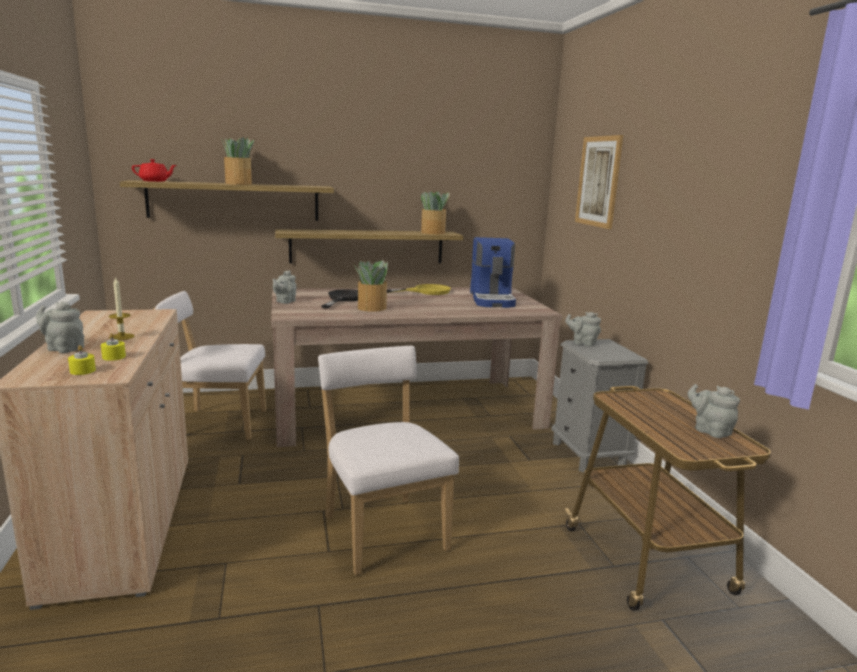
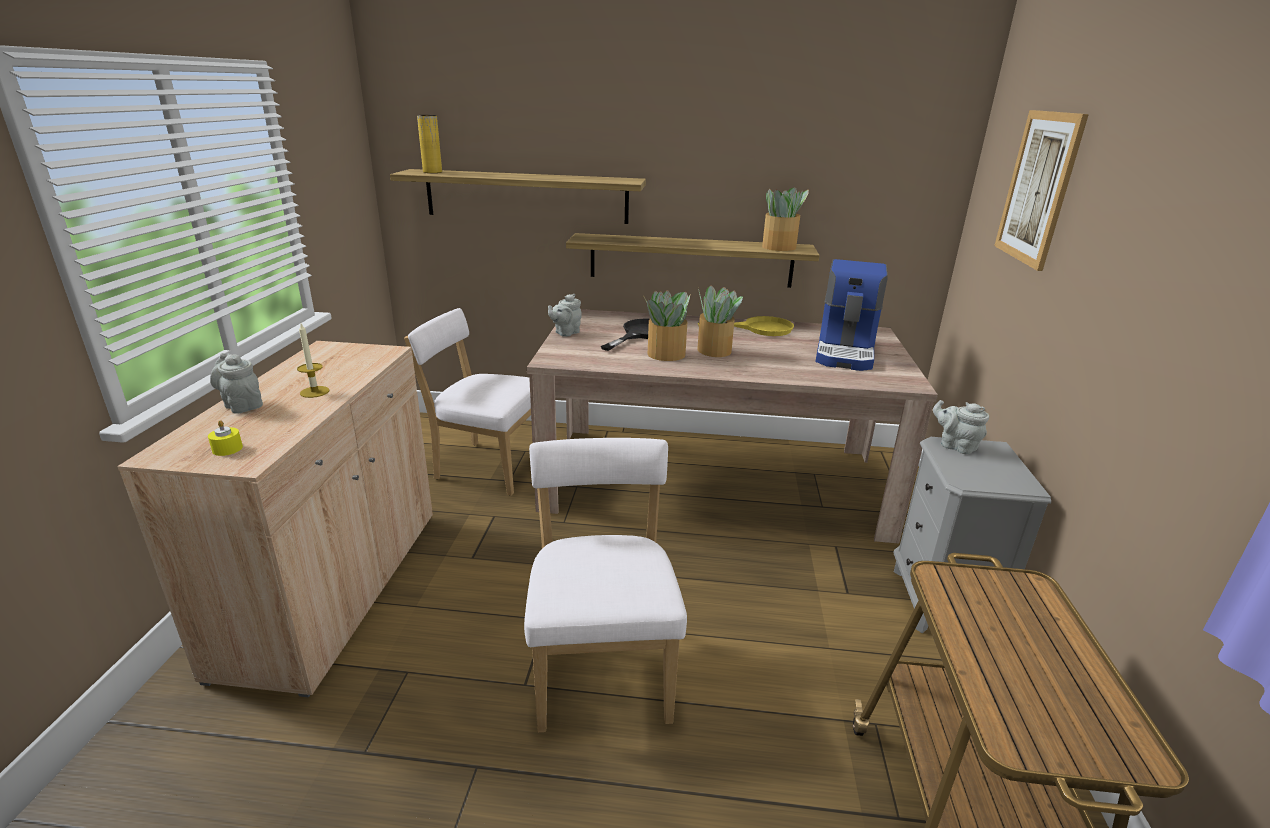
camera: 20 degrees right, 10 degrees up
yellow candle [101,333,126,361] -> none
red teapot [132,159,176,182] -> yellow vase [417,115,442,173]
potted plant [221,137,254,185] -> potted plant moved to [697,285,743,357]
grey teapot [688,384,740,438] -> none

